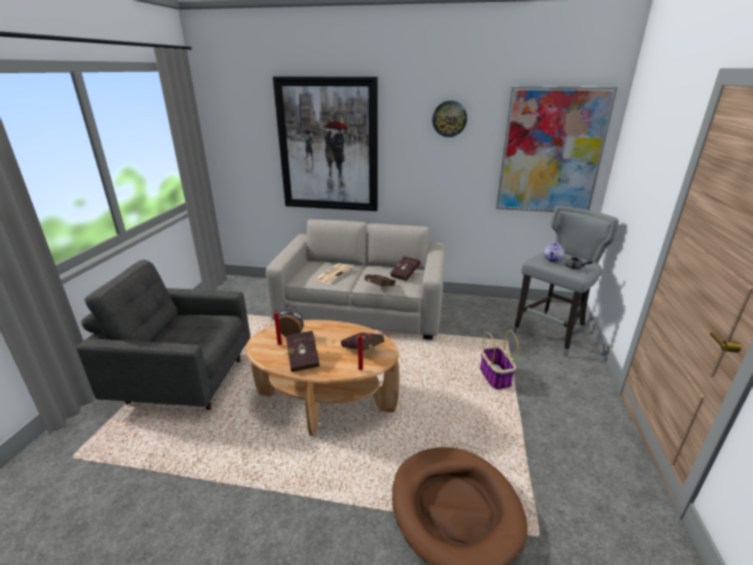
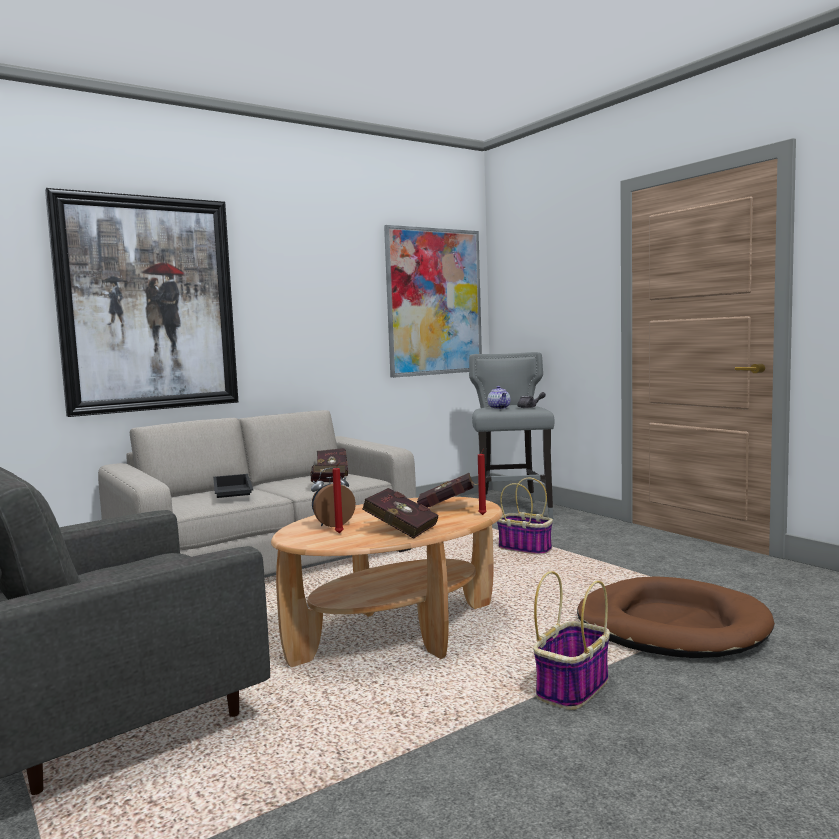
camera: 45 degrees left, 20 degrees down
newspaper [314,263,353,284] -> black tray [213,474,253,498]
wall clock [432,101,467,137] -> none
none -> basket [533,571,610,710]

